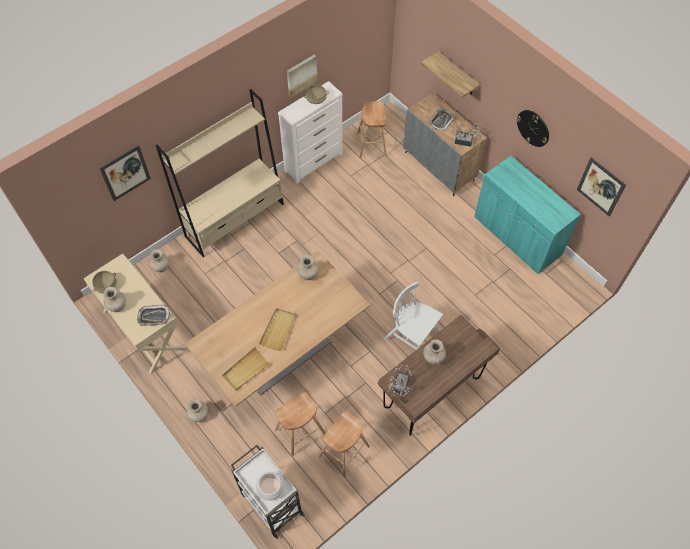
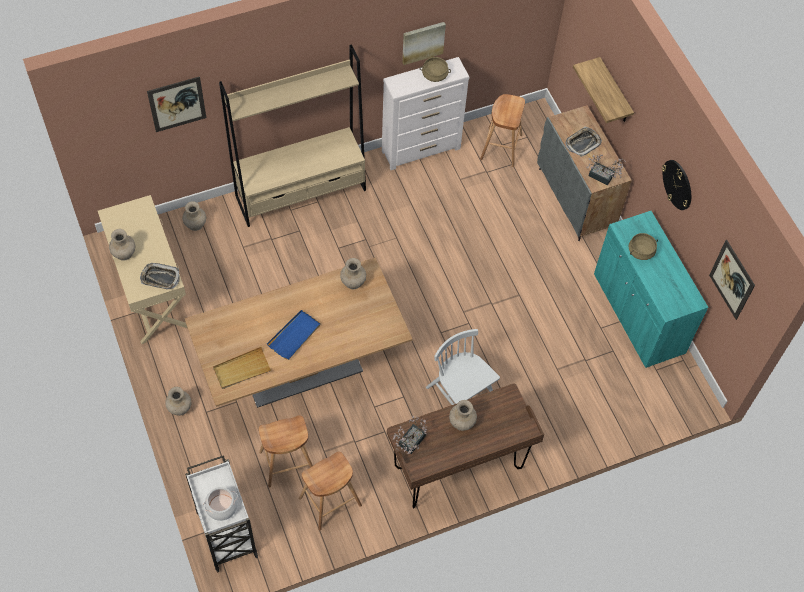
camera: 15 degrees right, 0 degrees up
beige cooking pot [92,271,117,293] -> beige cooking pot moved to [629,233,658,260]
beige tray [259,308,295,351] -> blue tray [267,310,320,360]

